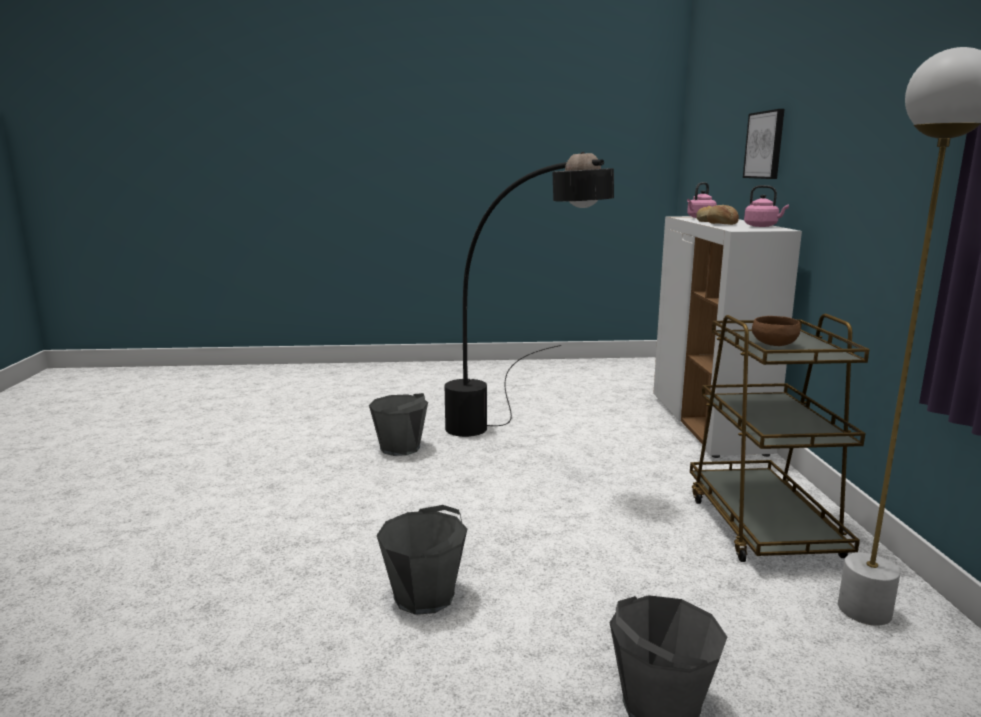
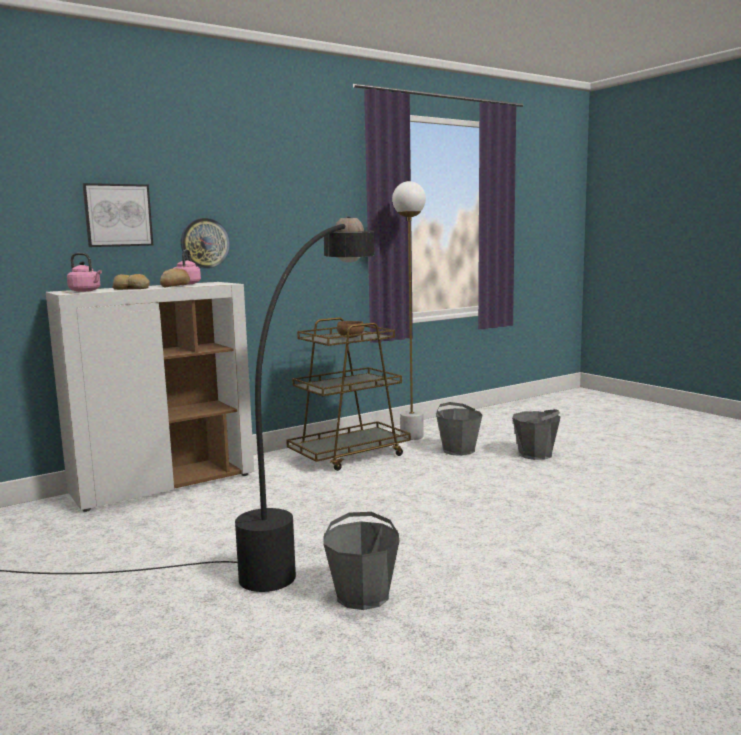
camera: 120 degrees left, 5 degrees down
grey bucket [377,505,467,615] -> grey bucket moved to [436,402,482,456]
none -> wall clock [181,218,230,269]

